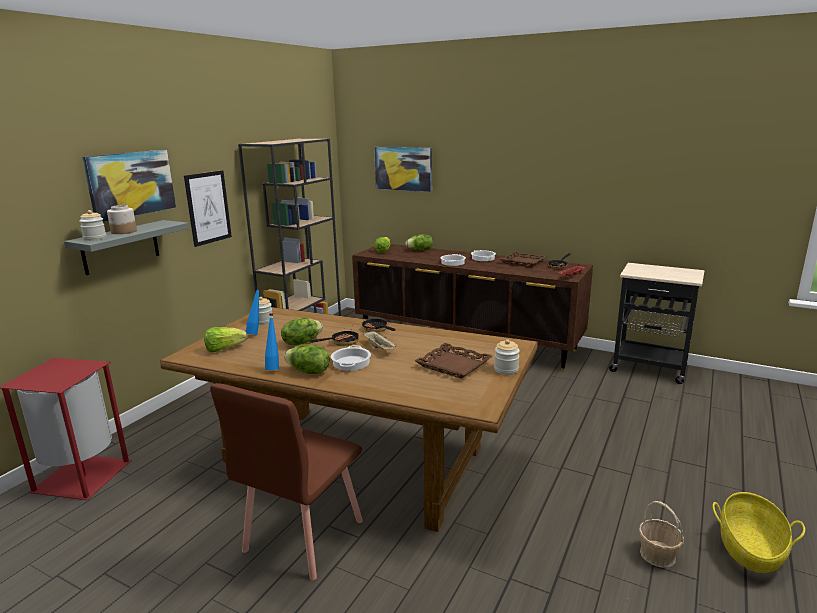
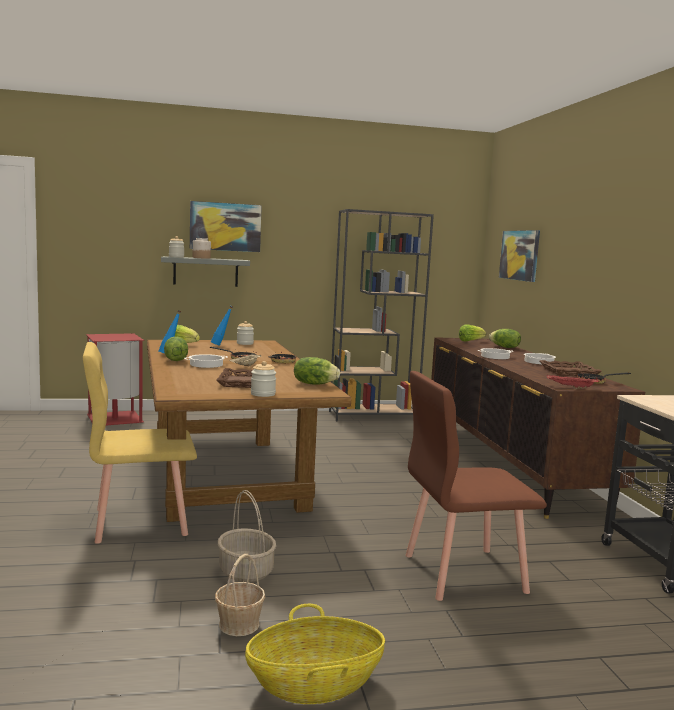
camera: 50 degrees right, 10 degrees down
picture [184,170,232,247] -> none
brown chair [210,383,363,580] -> brown chair moved to [406,371,547,601]
lettuce [281,318,323,345] -> lettuce moved to [294,357,340,385]
none -> yellow chair [83,342,197,544]
none -> basket [218,490,276,583]

